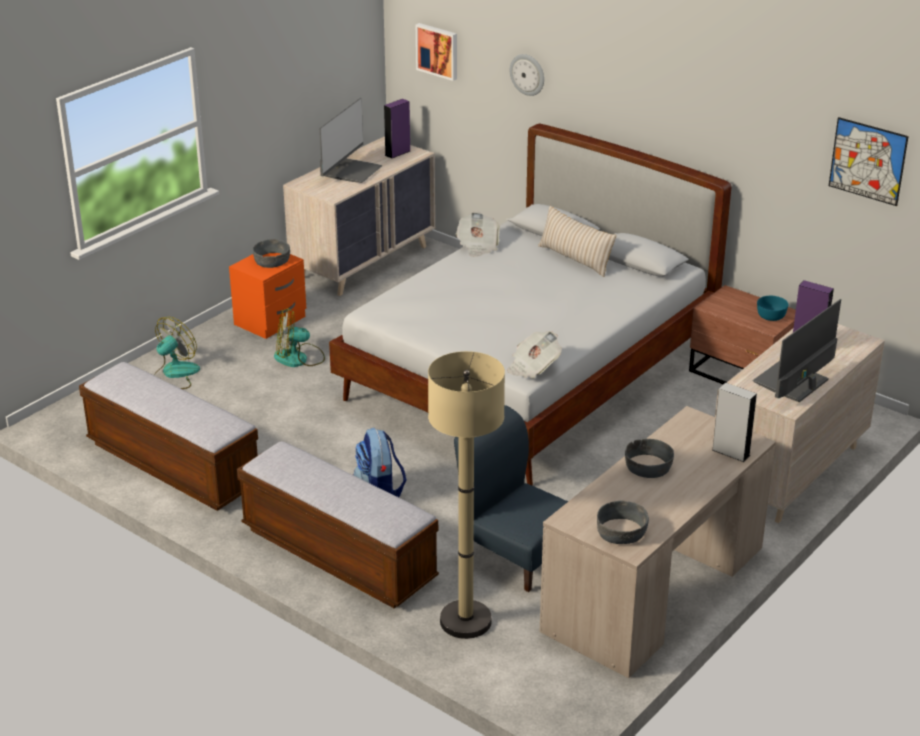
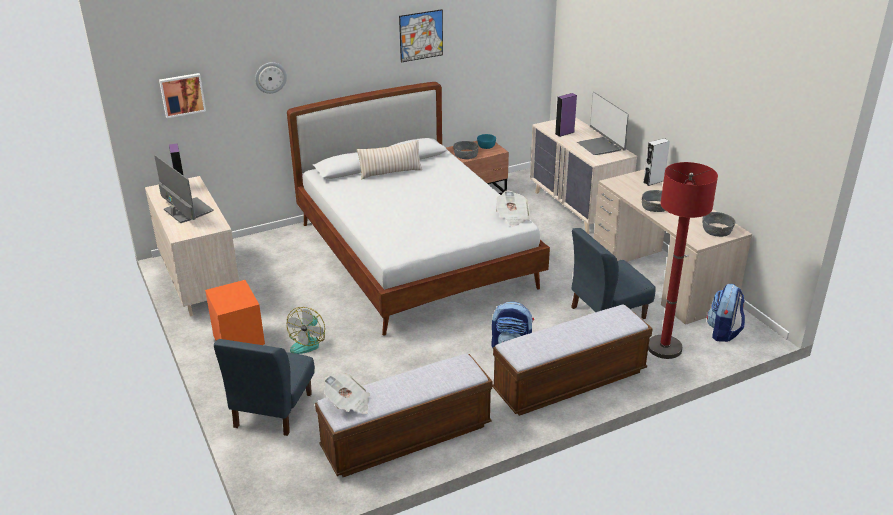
camera: 65 degrees left, 0 degrees up
fan [154,317,200,389] -> blue chair [214,339,315,436]
grey bowl [253,239,290,268] -> grey bowl moved to [453,141,478,159]
beige floor lamp [428,351,505,639] -> red floor lamp [648,162,718,359]
newspaper [456,212,500,257] -> newspaper moved to [324,373,370,414]
picture [829,117,909,206] -> picture moved to [399,9,443,62]
none -> backpack [707,284,745,342]

